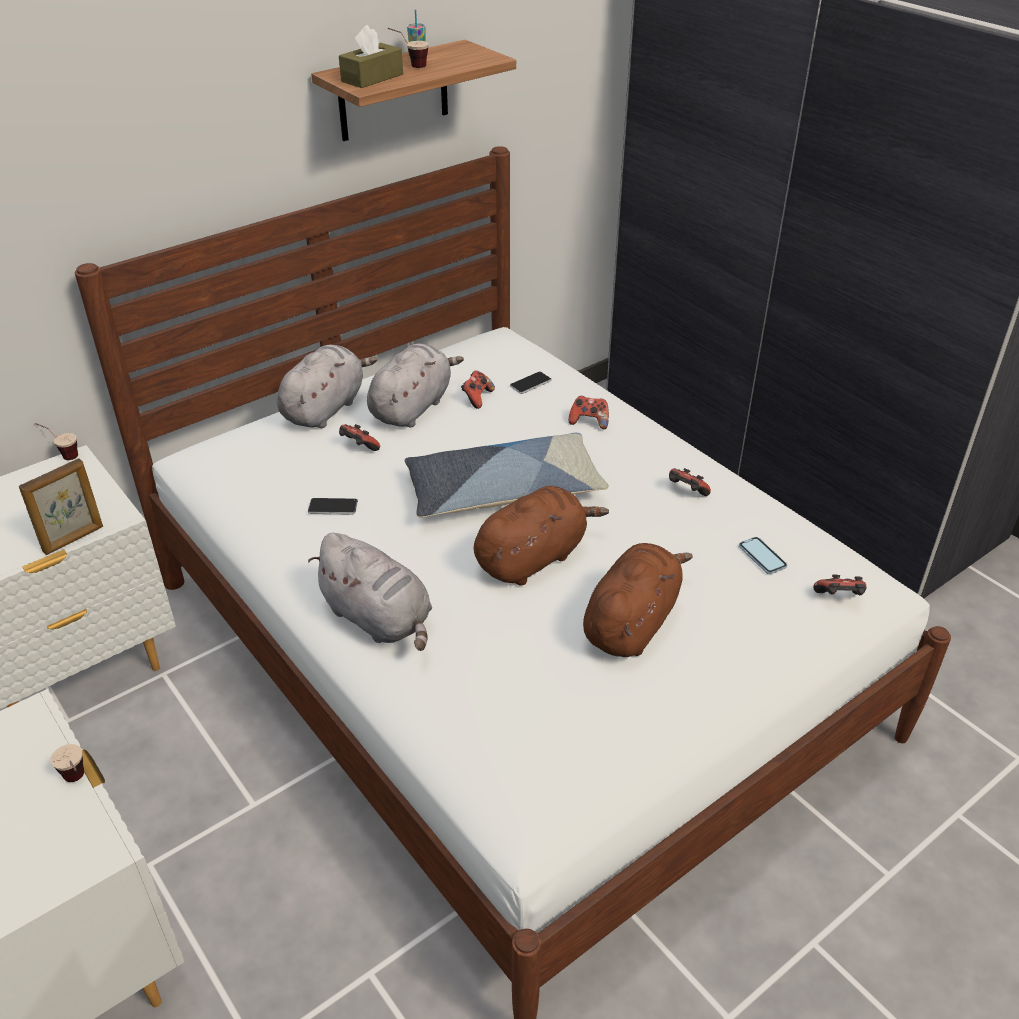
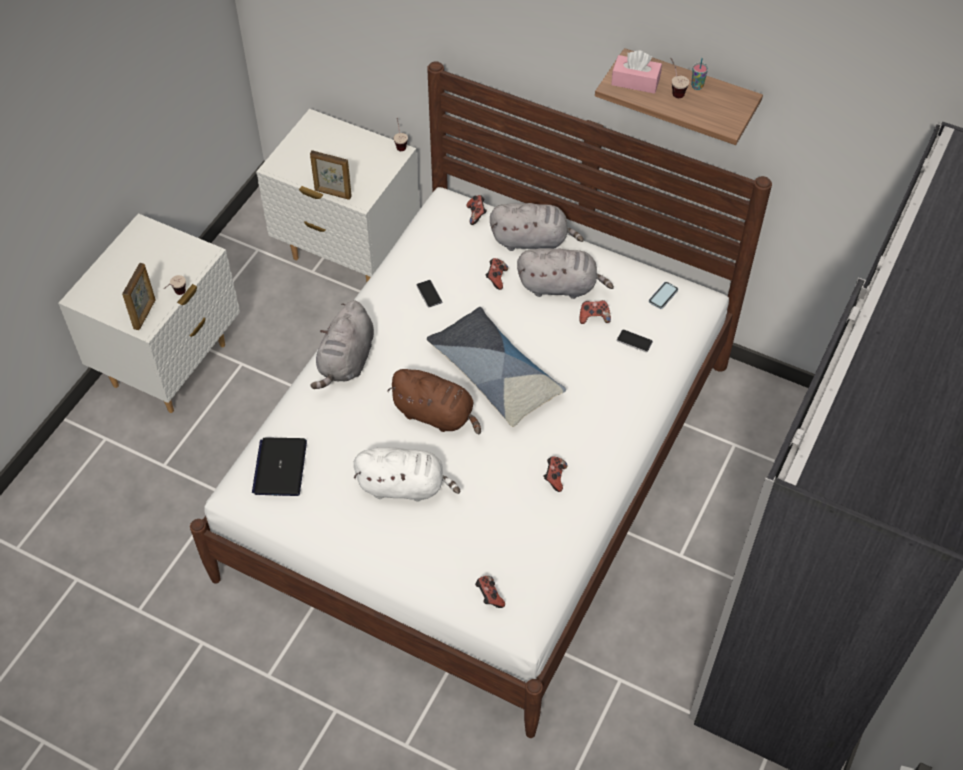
camera: 65 degrees right, 15 degrees up
brown tissue box [339,25,403,88] -> pink tissue box [611,50,662,94]
game controller [568,396,609,429] -> game controller moved to [466,195,487,225]
brown plush toy [583,543,693,657] -> white plush toy [354,447,460,502]
phone [739,537,787,574] -> phone moved to [649,282,678,309]
none -> picture frame [122,263,156,330]
none -> laptop [252,437,307,496]

